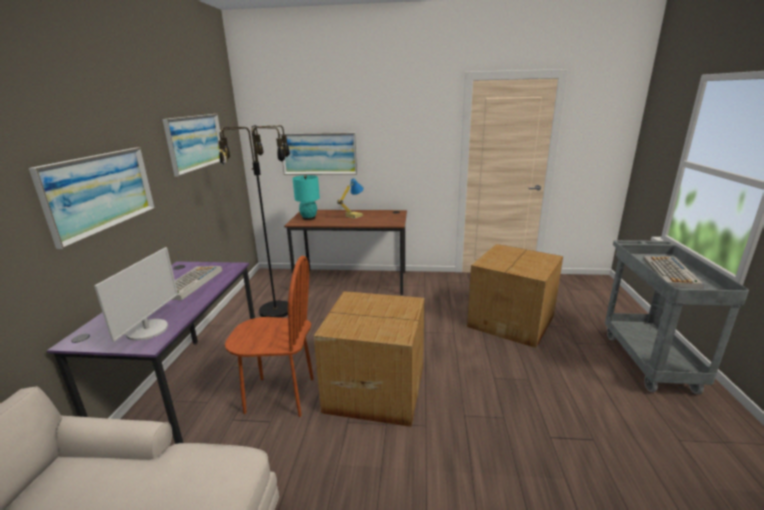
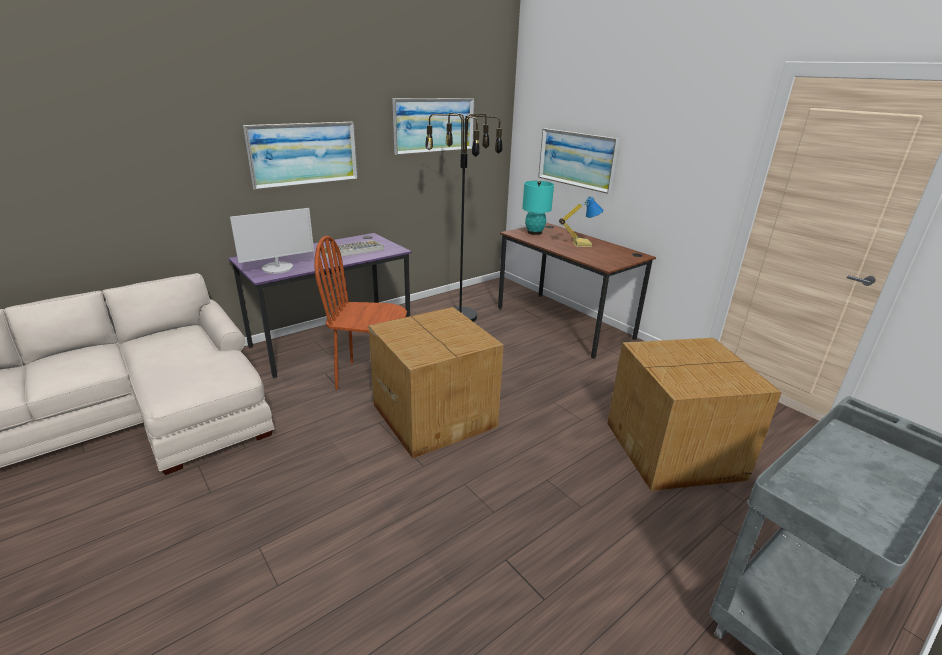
camera: 45 degrees right, 5 degrees up
brown chair [225,256,314,417] -> brown chair turned 135 degrees clockwise [315,236,407,390]
keyboard [643,256,704,289] -> none

